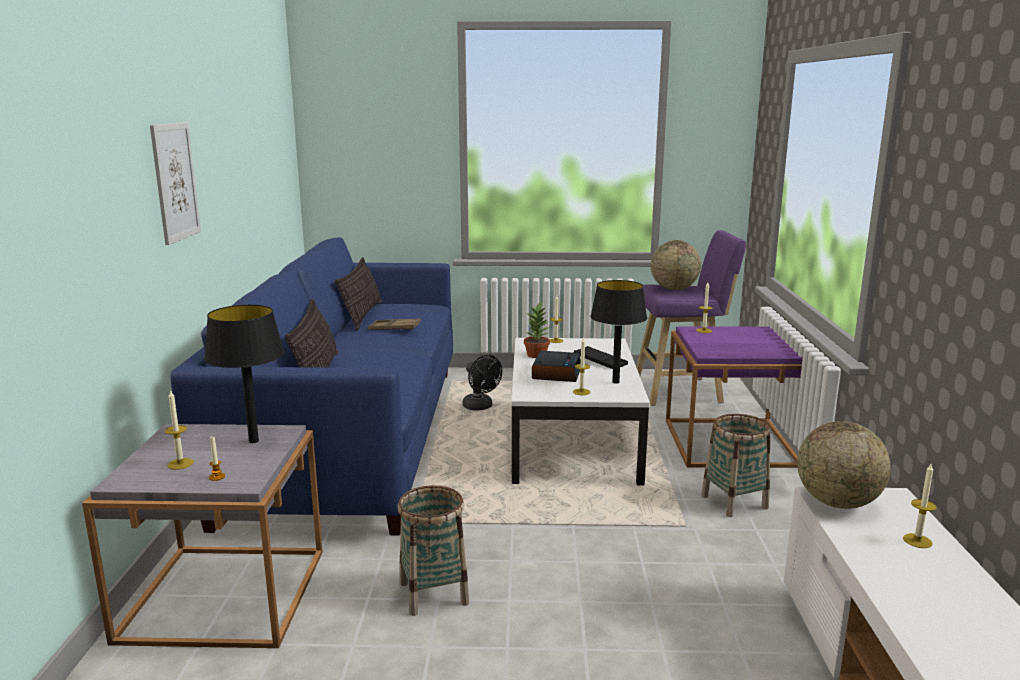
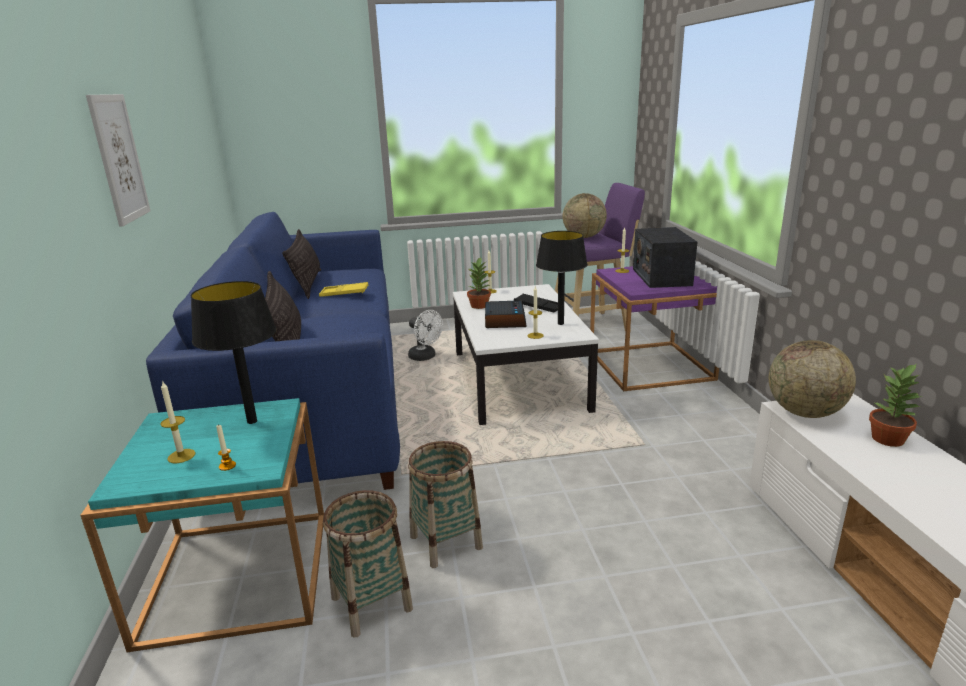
camera: 10 degrees left, 5 degrees up
grey side table [82,424,323,648] -> turquoise side table [80,398,324,652]
brown tray [368,319,421,330] -> yellow tray [319,282,368,297]
black fan [462,355,502,410] -> white fan [408,310,443,361]
basket [701,414,770,517] -> basket moved to [323,490,413,638]
candle [903,464,937,548] -> potted plant [869,363,922,447]
none -> radio [633,227,697,288]

